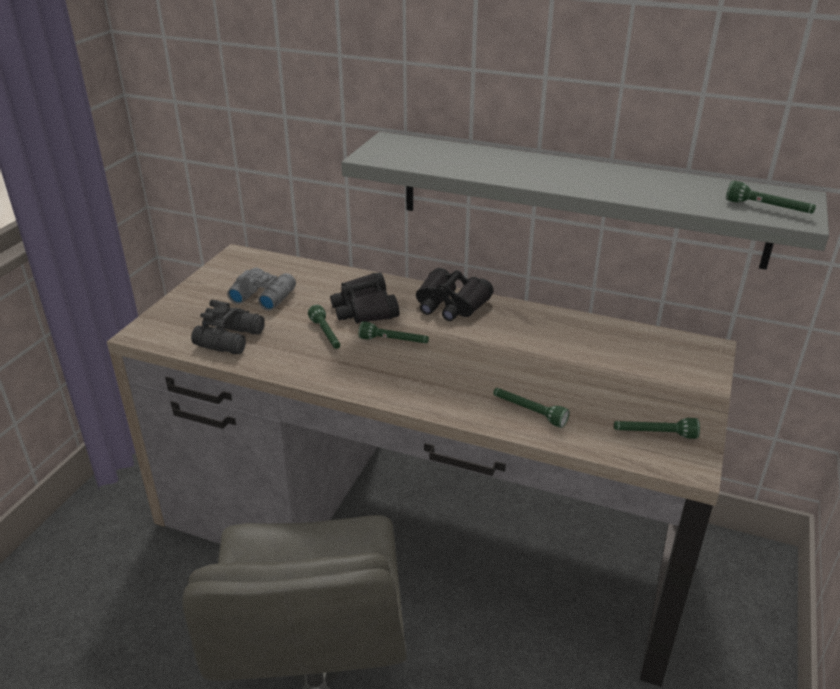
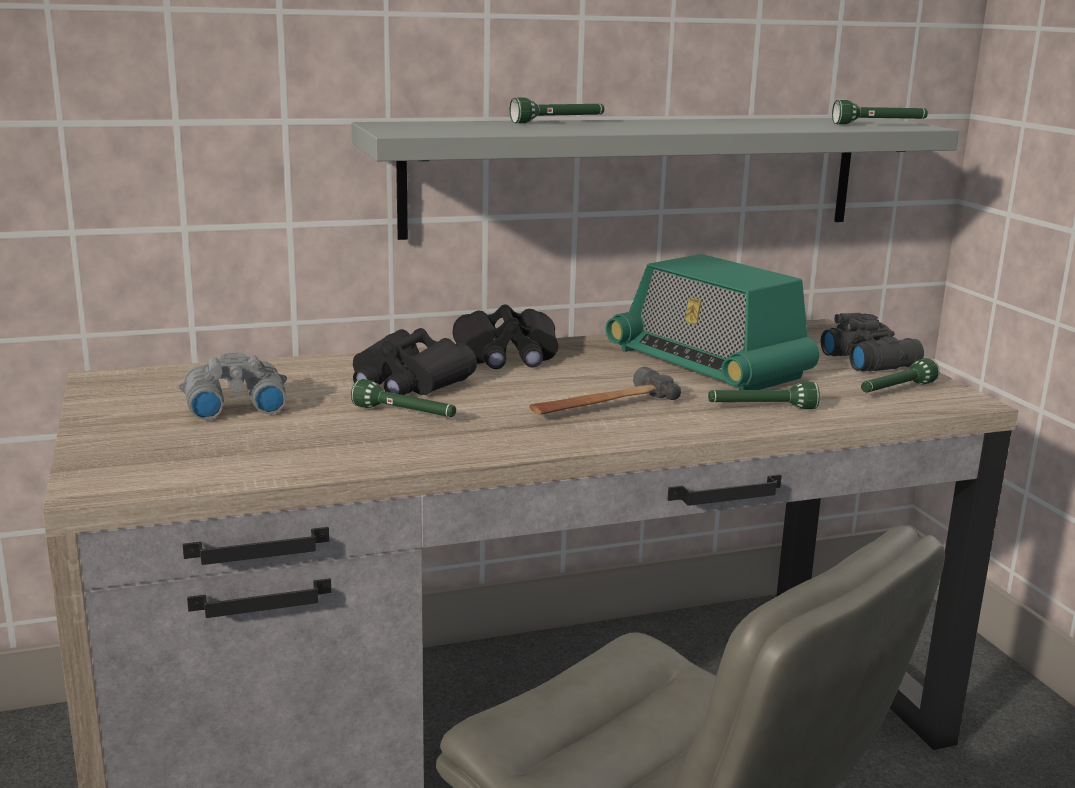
camera: 40 degrees left, 15 degrees down
black binoculars [191,300,265,354] -> black binoculars moved to [821,313,924,371]
green flashlight [359,321,429,343] -> green flashlight moved to [509,97,604,123]
none -> hammer [530,367,681,415]
none -> radio [606,254,819,390]

